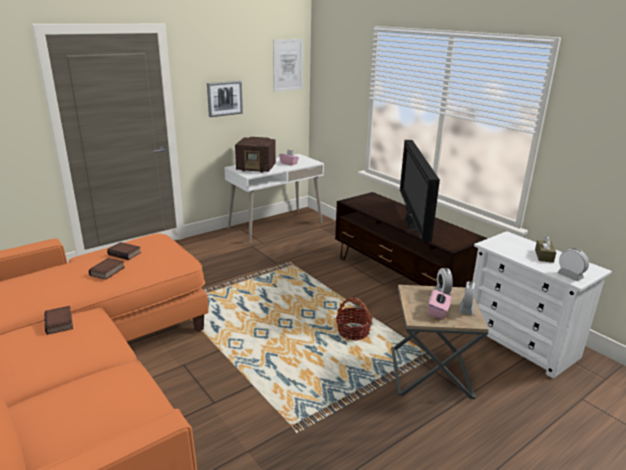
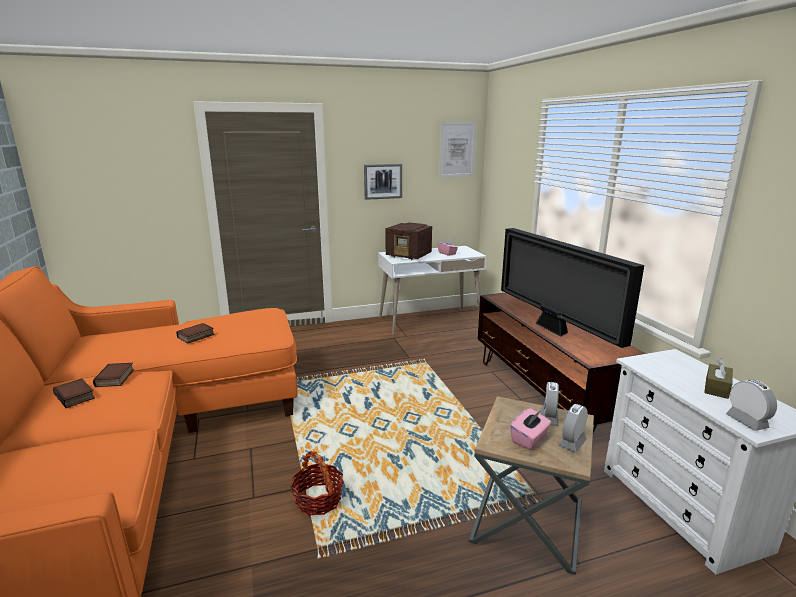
camera: 20 degrees right, 5 degrees down
book [107,242,141,260] -> book moved to [53,378,95,408]
basket [336,298,373,341] -> basket moved to [290,451,343,516]
television [400,140,440,242] -> television turned 45 degrees counterclockwise [501,228,644,348]

